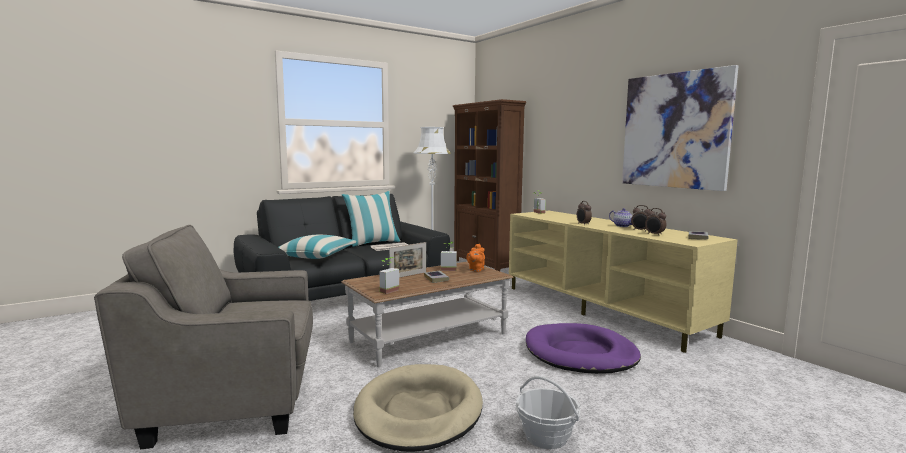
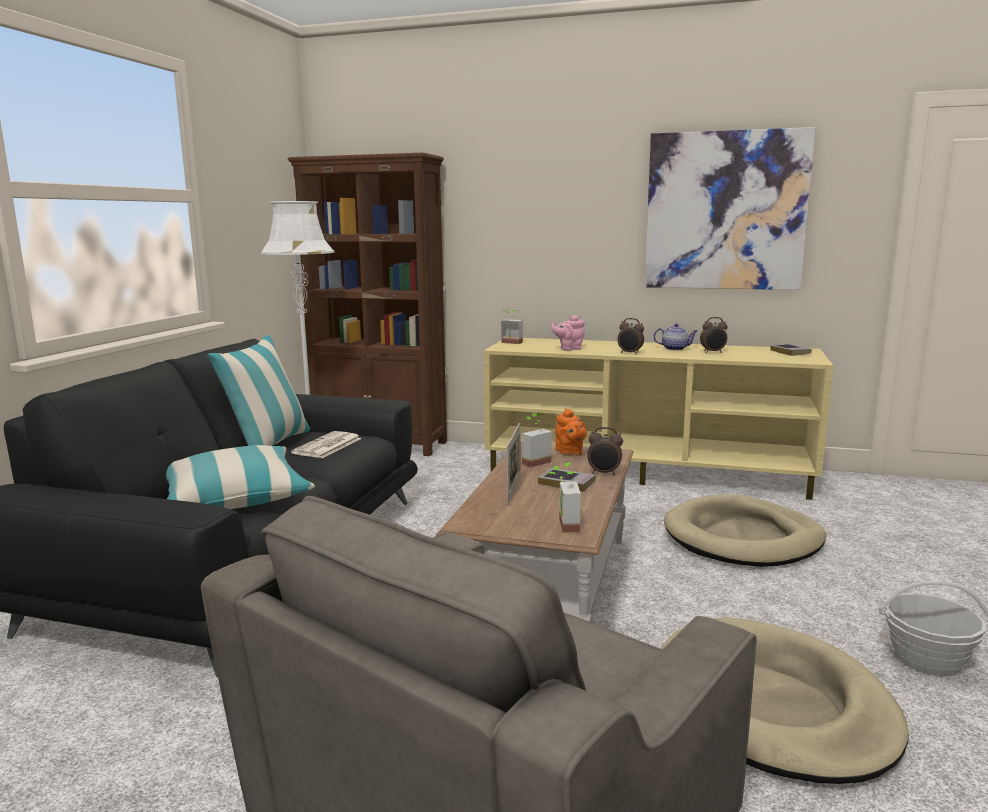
camera: 40 degrees left, 5 degrees up
purple dog bed [526,323,641,374] -> beige dog bed [664,495,826,567]
alarm clock [645,208,667,236] -> alarm clock moved to [587,427,623,475]
none -> pink teapot [551,315,585,351]

